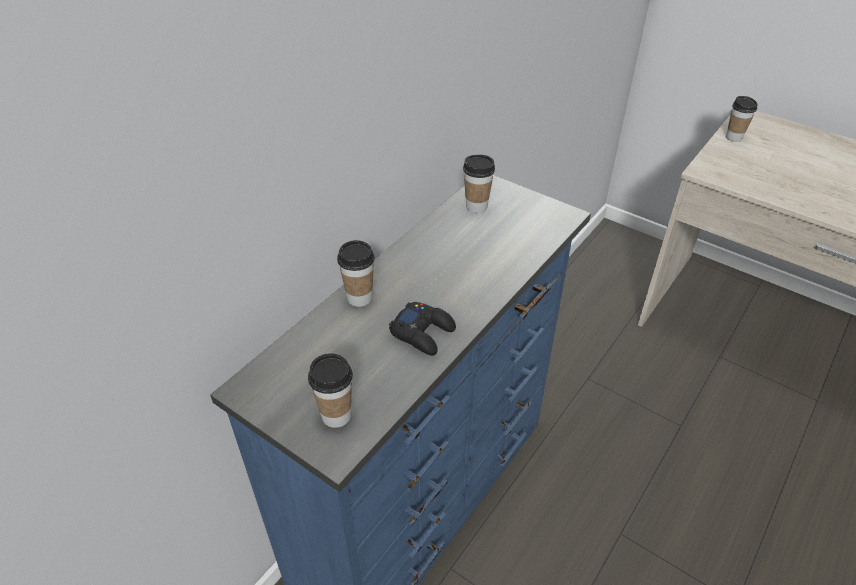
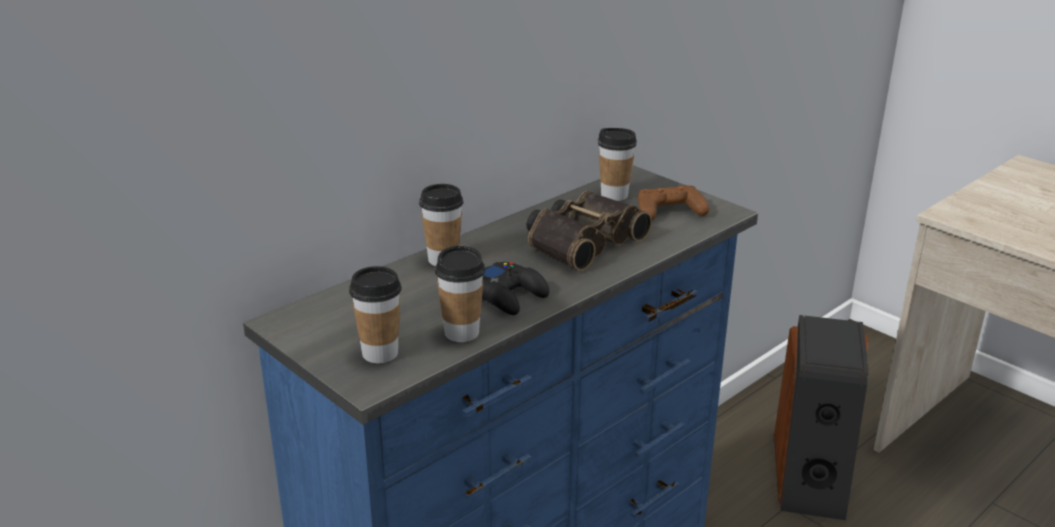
camera: 10 degrees right, 15 degrees down
cup [726,96,757,142] -> cup moved to [435,246,485,342]
none -> binoculars [527,191,652,271]
none -> brown game controller [638,185,709,220]
none -> speaker [774,315,869,520]

